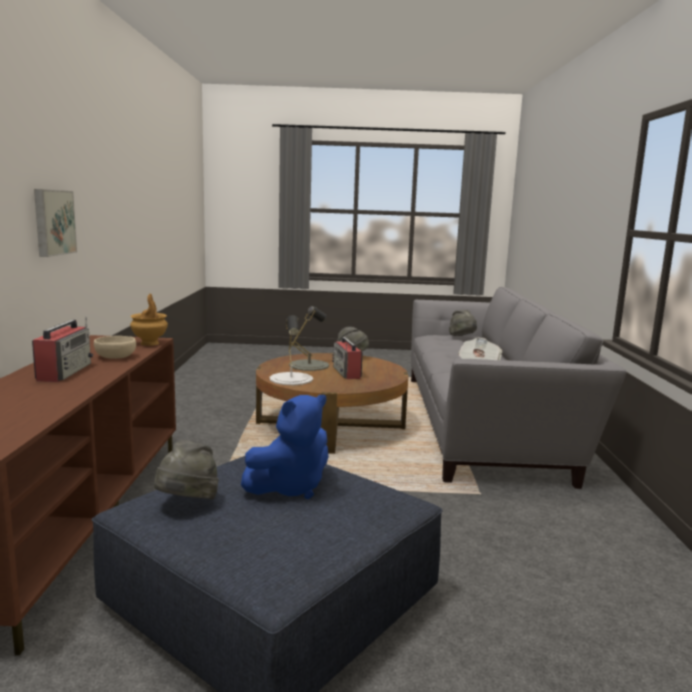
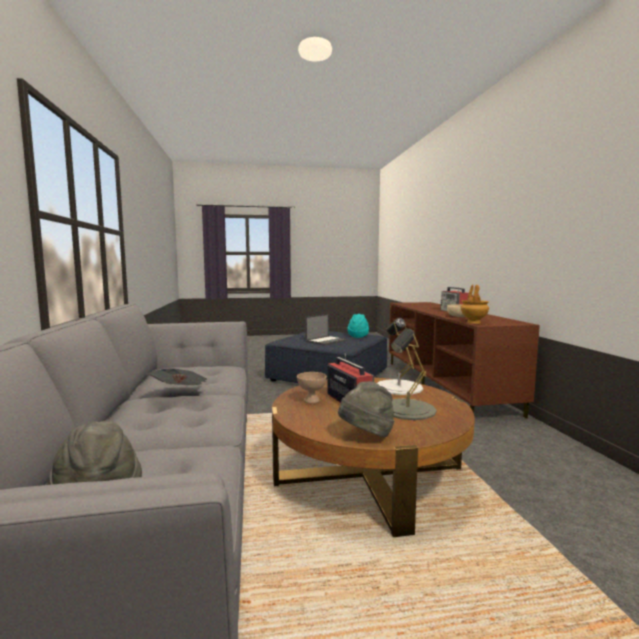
camera: 170 degrees right, 5 degrees down
picture [34,189,77,257] -> none
grey hat [154,440,219,499] -> turquoise hat [347,314,369,338]
blue plush toy [241,395,329,499] -> laptop [305,314,348,346]
none -> beige bowl [297,372,327,403]

